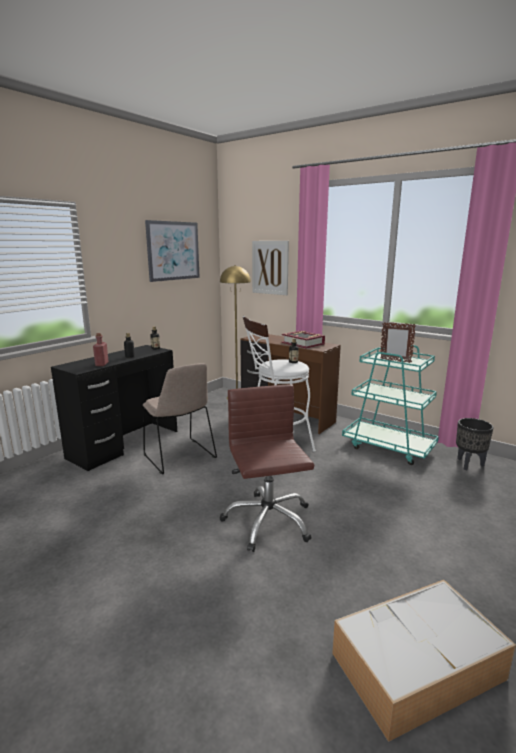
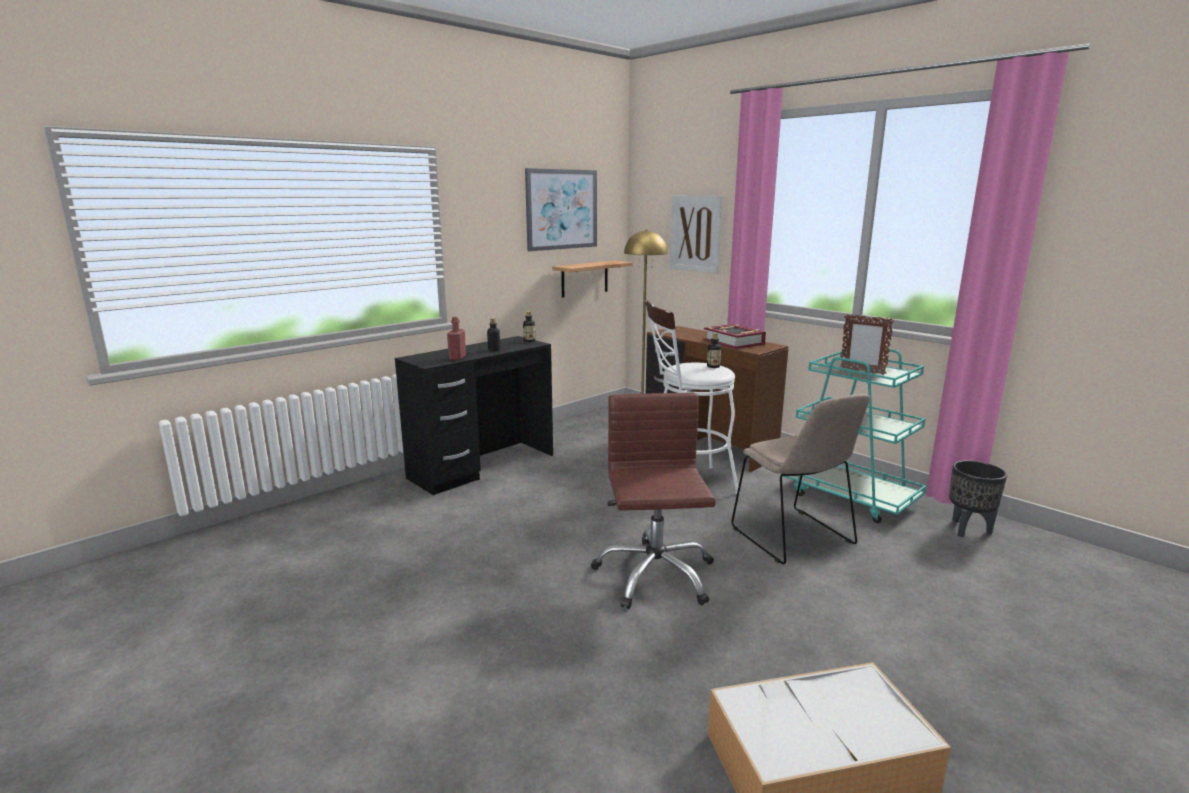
camera: 10 degrees right, 0 degrees up
beige chair [143,363,217,474] -> beige chair moved to [732,394,870,564]
none -> shelf [552,260,633,298]

